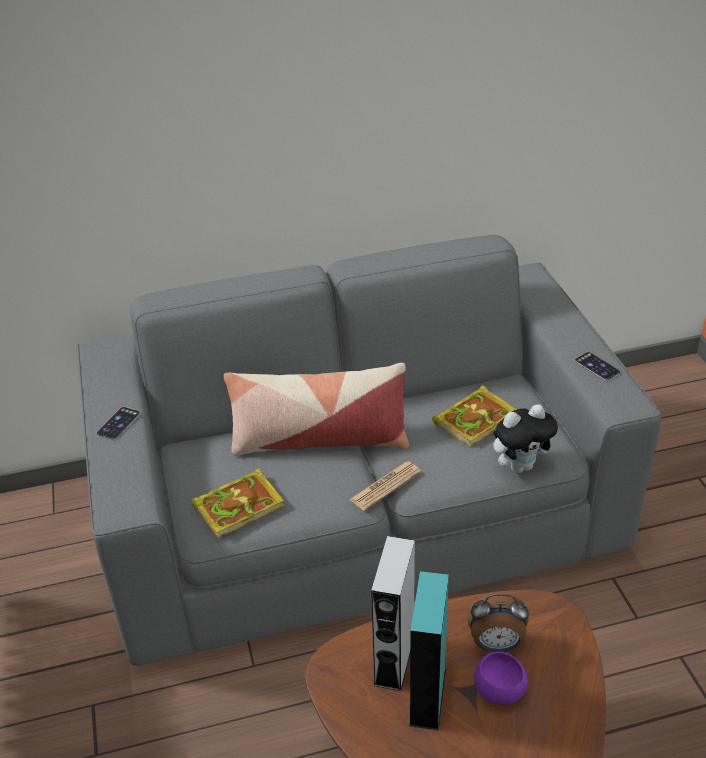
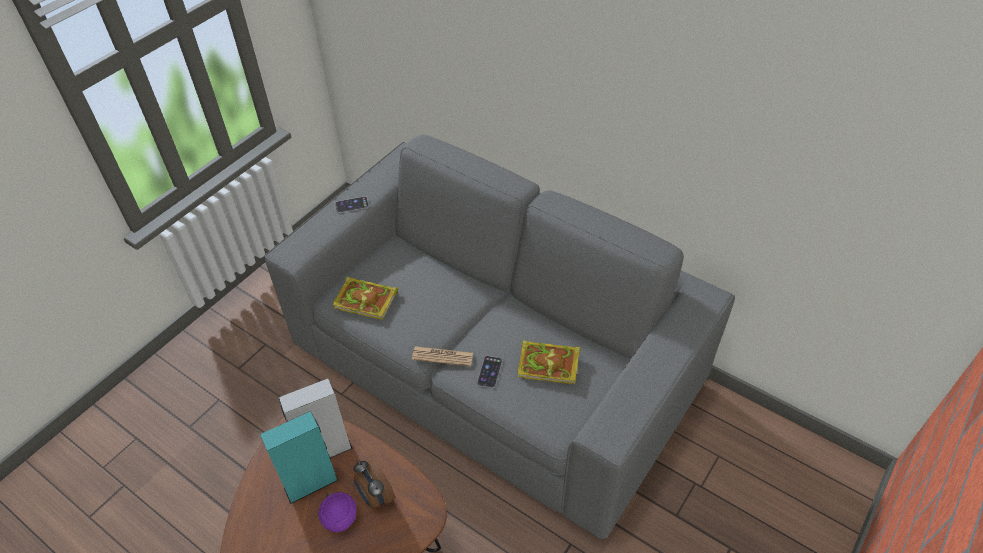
camera: 50 degrees right, 10 degrees up
pillow [224,363,409,456] -> none
plush toy [493,404,558,473] -> none
phone [574,352,620,381] -> phone moved to [477,356,502,388]

